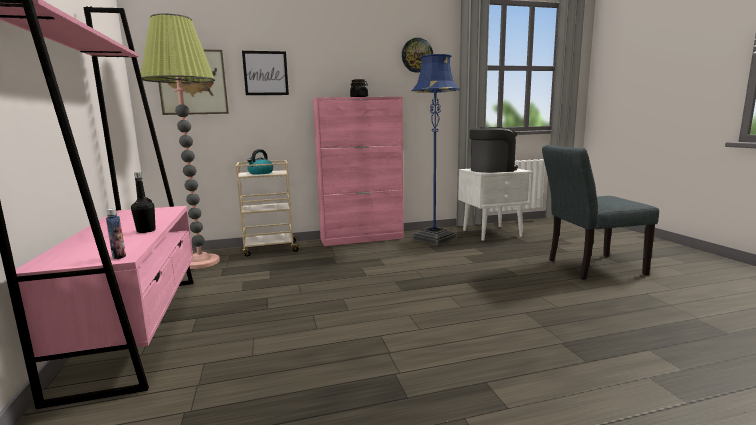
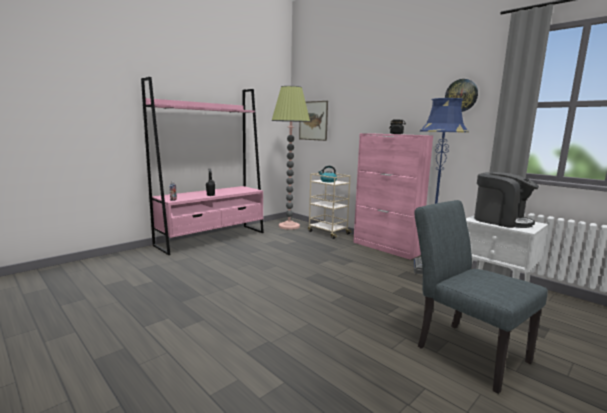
camera: 60 degrees right, 0 degrees up
picture [242,51,289,95] -> none

